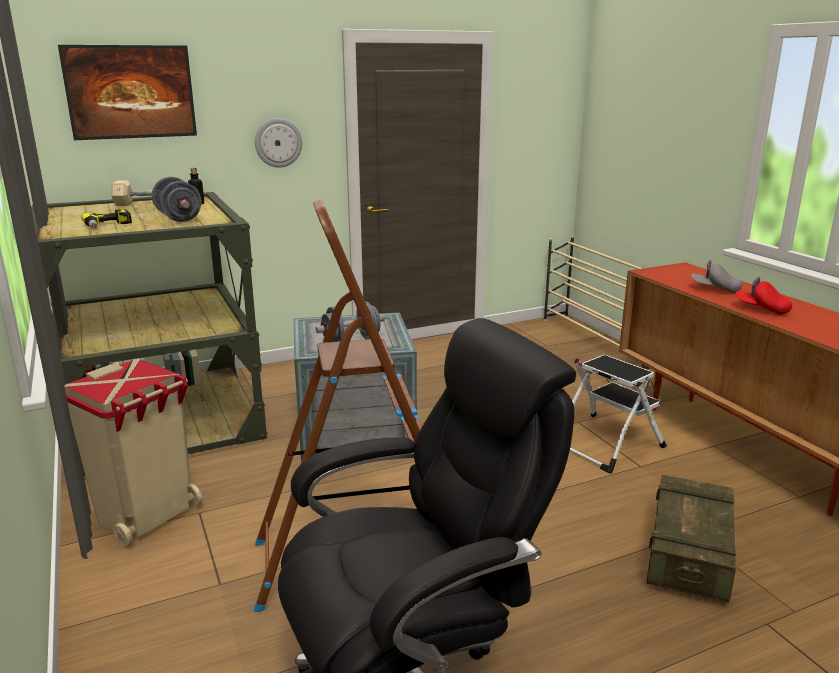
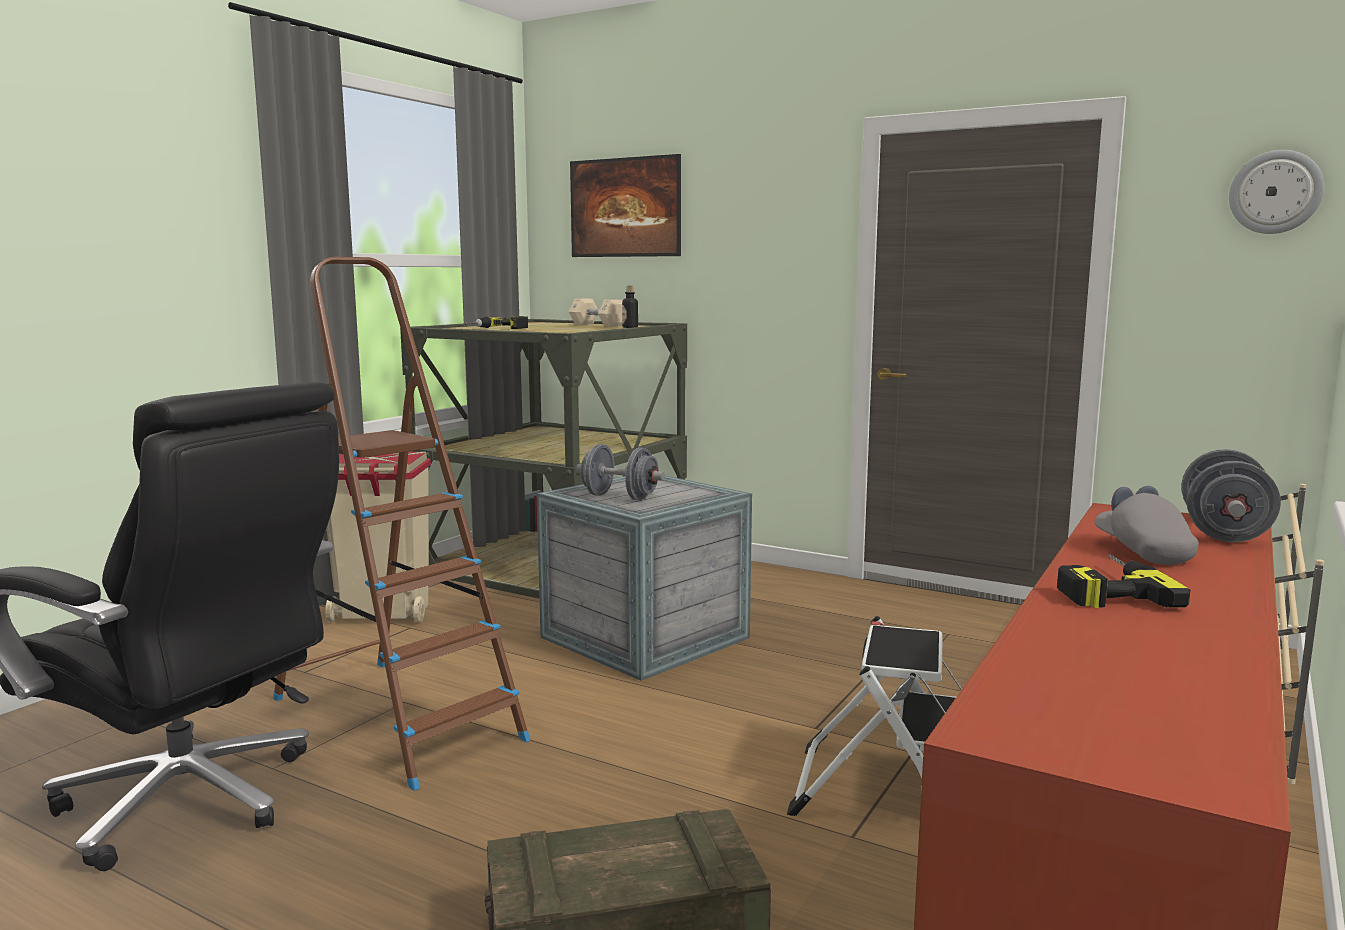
camera: 55 degrees right, 10 degrees down
grey dumbbell [152,177,202,222] -> grey dumbbell moved to [1181,449,1281,542]
wall clock [255,118,302,168] -> wall clock moved to [1229,150,1324,234]
red cap [736,277,792,315] -> power drill [1057,553,1191,608]

